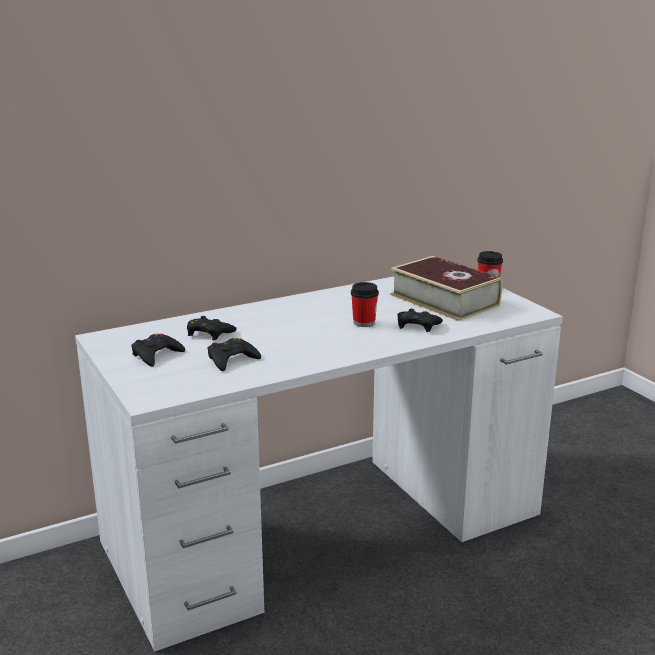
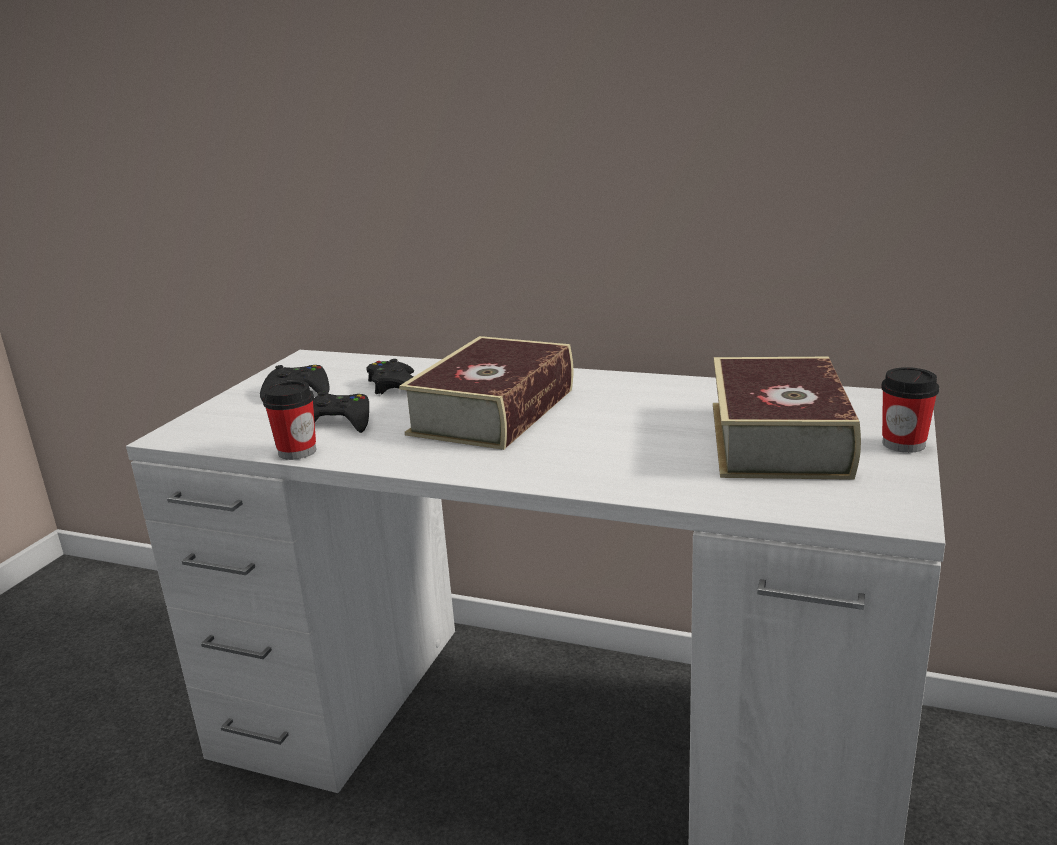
camera: 50 degrees right, 0 degrees up
cup [351,282,379,327] -> cup moved to [263,380,316,460]
black game controller [397,309,443,332] -> none
none -> book [399,336,573,450]

